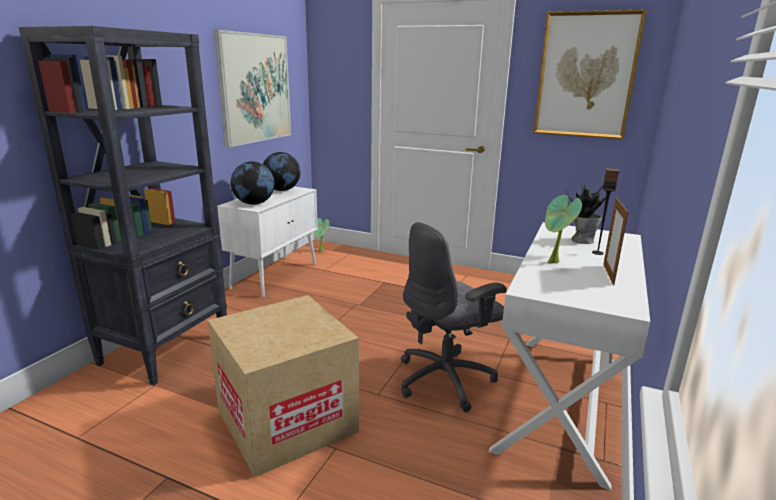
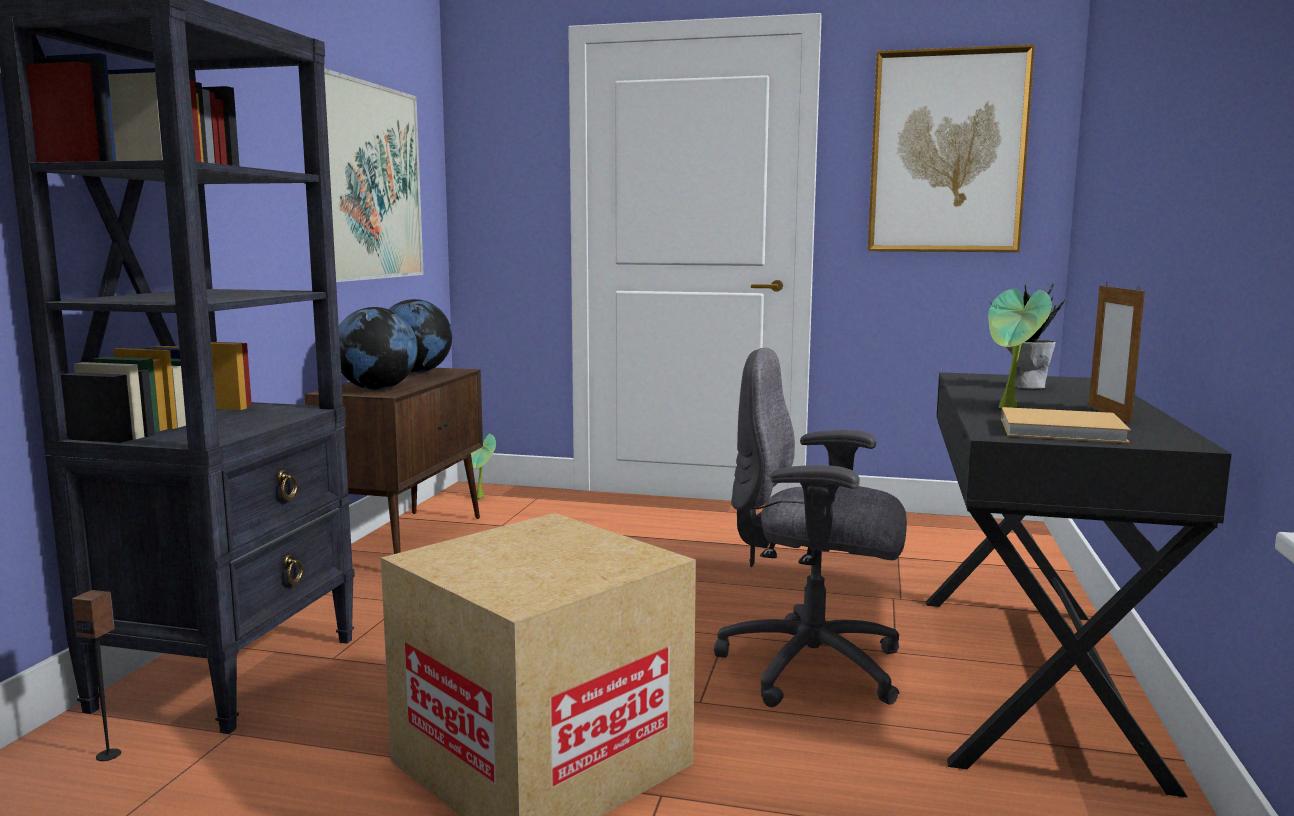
camera: 10 degrees left, 10 degrees down
white cabinet [217,187,318,298] -> brown cabinet [304,368,483,554]
grey office chair [400,222,507,412] -> grey office chair turned 60 degrees clockwise [714,348,907,707]
white desk [488,222,650,490] -> black desk [926,372,1232,797]
speaker [592,168,619,255] -> speaker moved to [72,590,121,761]
none -> beige book [1001,407,1131,443]

